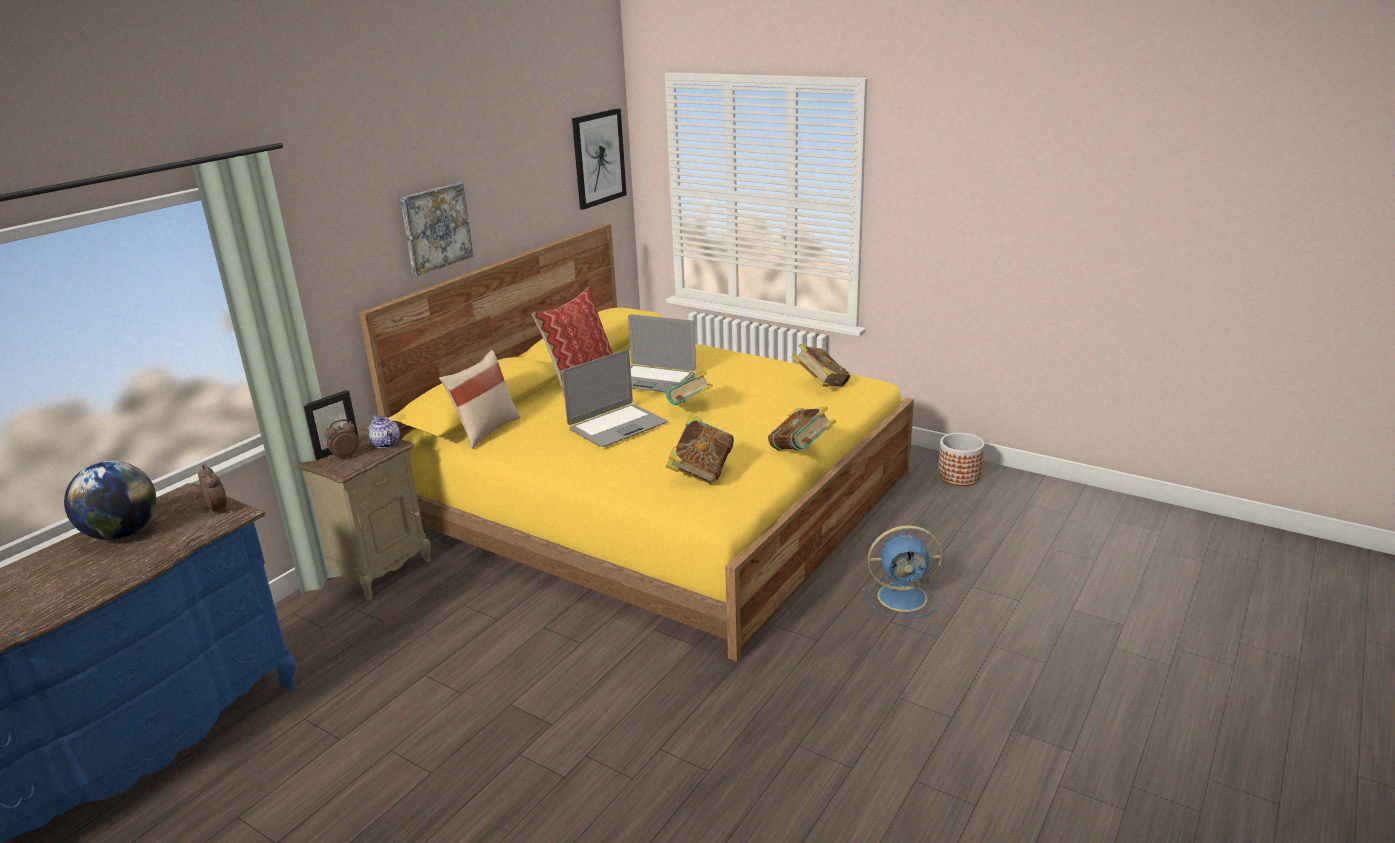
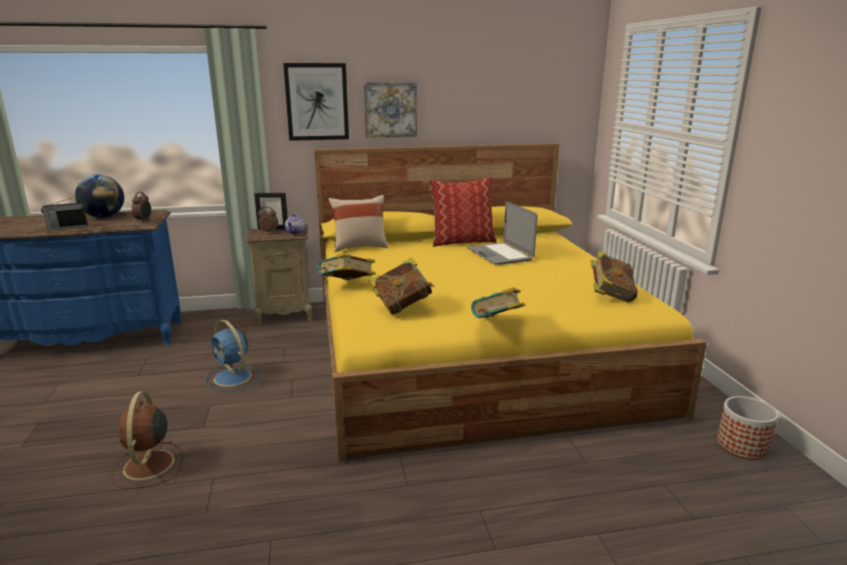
camera: 45 degrees right, 5 degrees down
laptop [562,350,667,447] -> none
picture [572,108,627,210] -> picture moved to [283,63,349,141]
book [666,371,713,405] -> book moved to [318,253,376,280]
blue fan [862,525,942,618] -> blue fan moved to [205,320,263,392]
none -> radio [41,198,88,231]
none -> brown fan [111,391,184,489]

